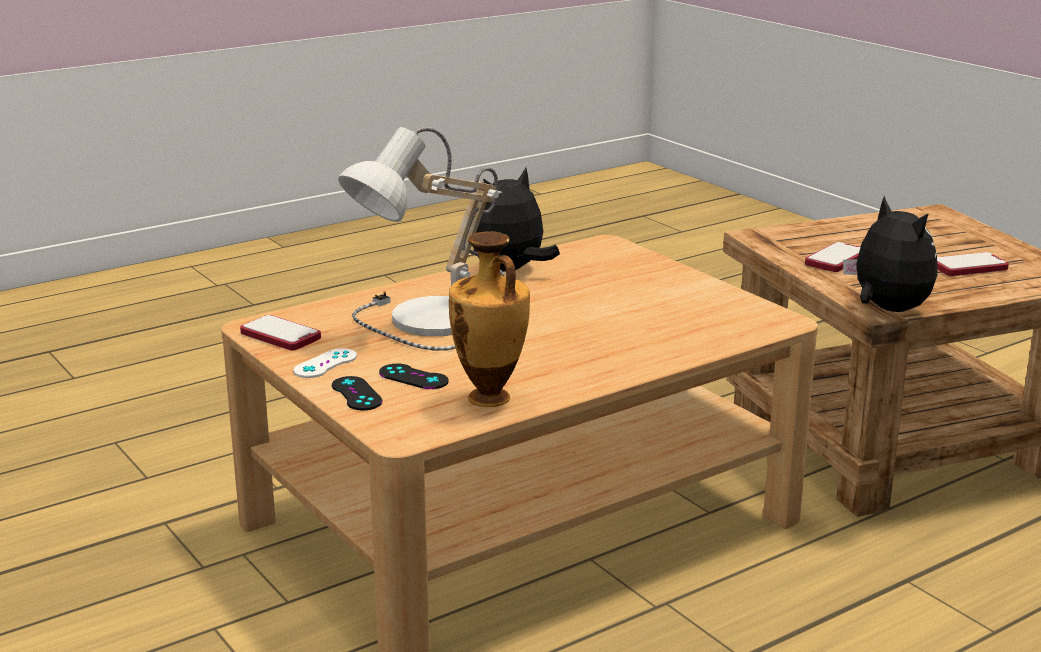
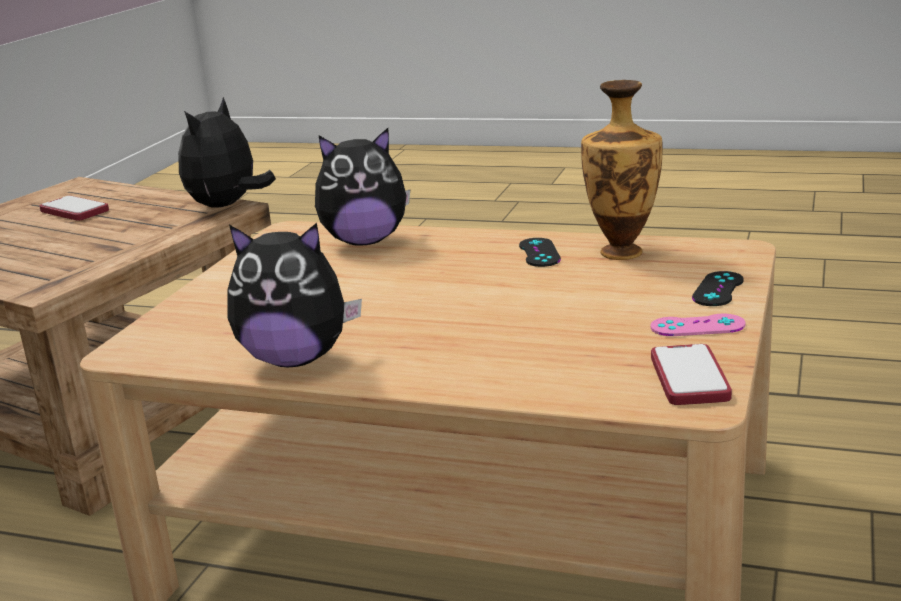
camera: 125 degrees left, 0 degrees up
white game controller [293,348,357,378] -> pink game controller [651,314,746,336]
table lamp [338,127,506,351] -> none
black game controller [379,363,449,389] -> black game controller moved to [519,238,561,267]
phone [805,242,860,272] -> none
none -> plush toy [315,128,411,246]

